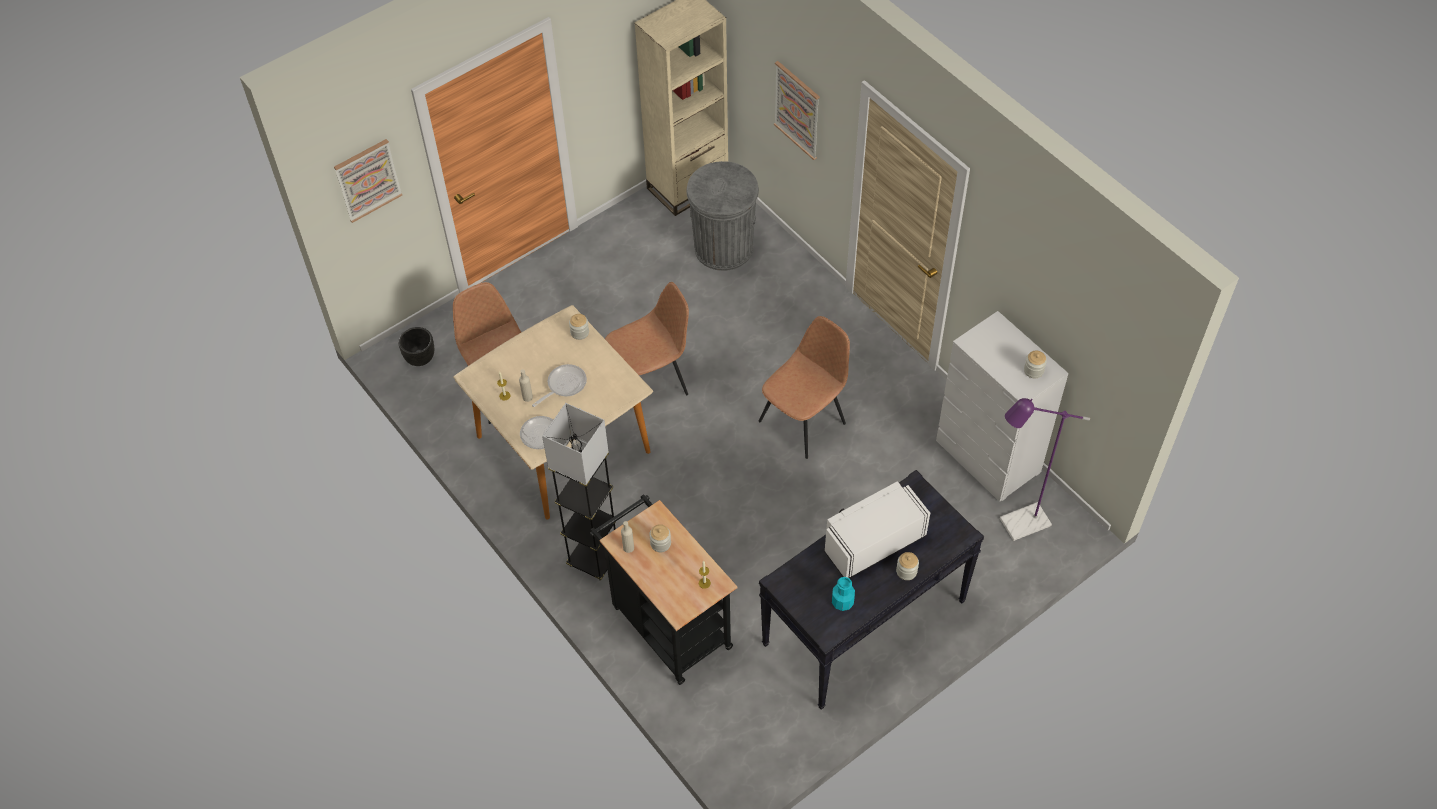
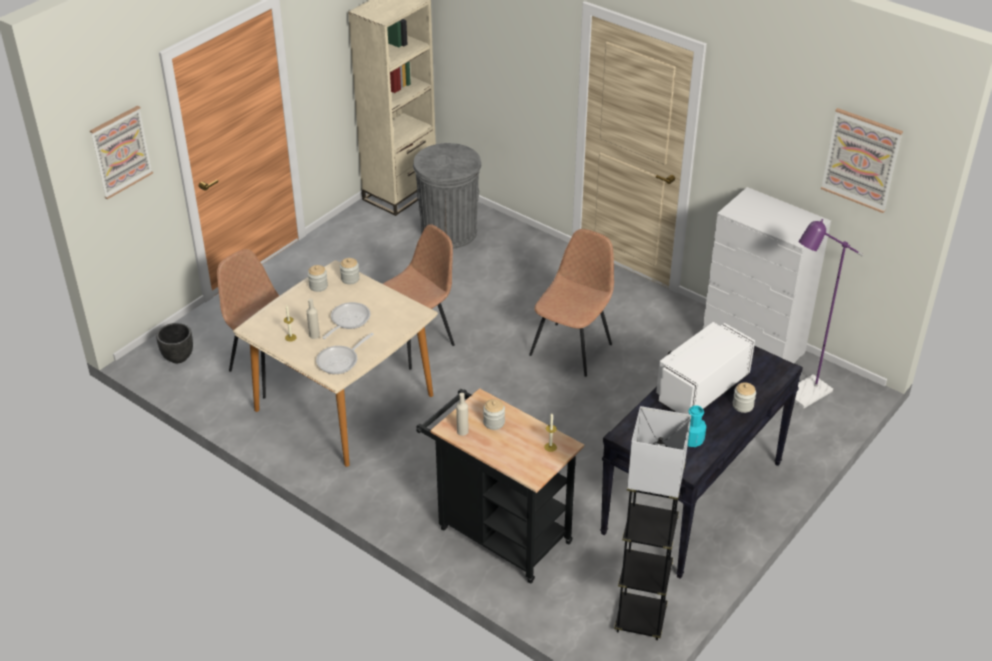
camera: 15 degrees left, 15 degrees down
grey floor lamp [542,403,616,581] -> grey floor lamp moved to [614,406,691,640]
picture [774,61,820,160] -> picture moved to [821,108,903,213]
jar [1024,350,1047,378] -> jar moved to [308,265,328,292]

